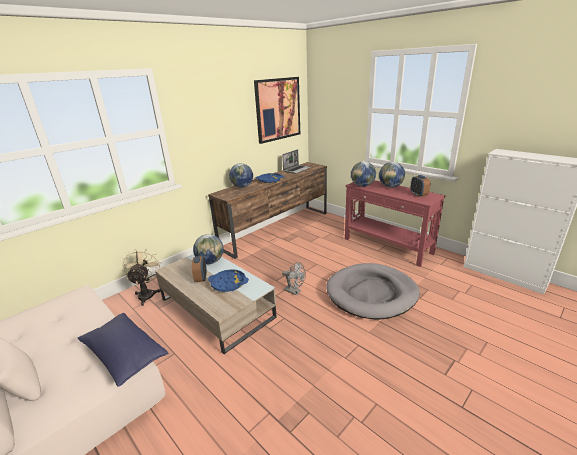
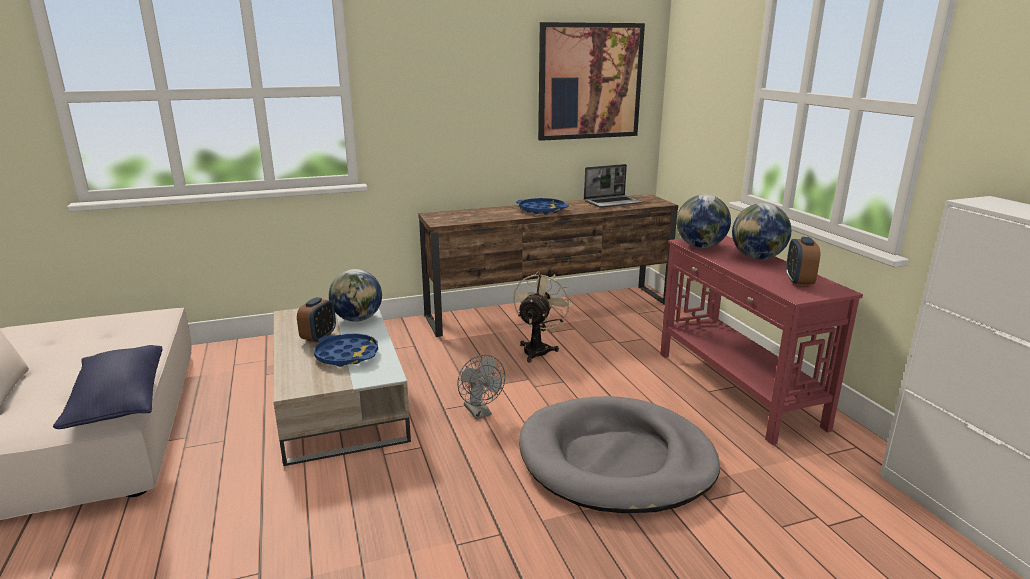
camera: 25 degrees right, 5 degrees down
beige fan [122,249,162,306] -> beige fan moved to [513,271,572,363]
globe [229,163,253,188] -> none

